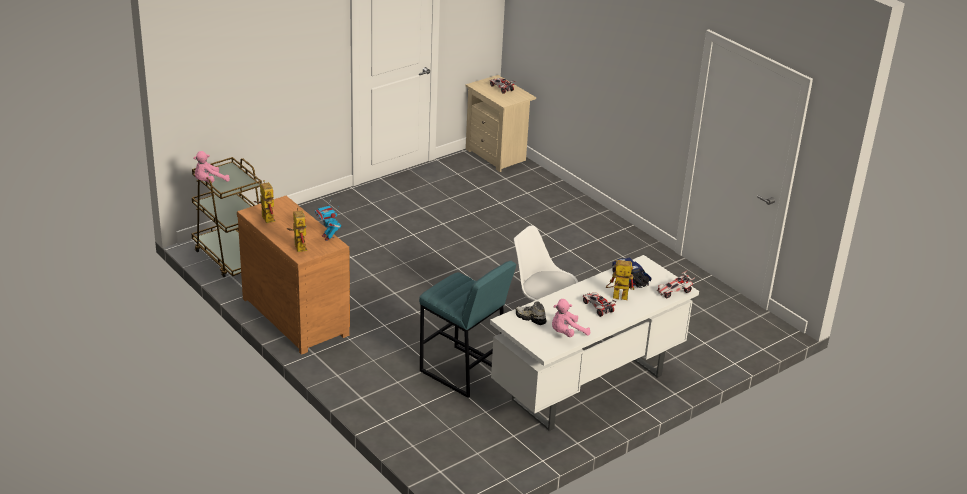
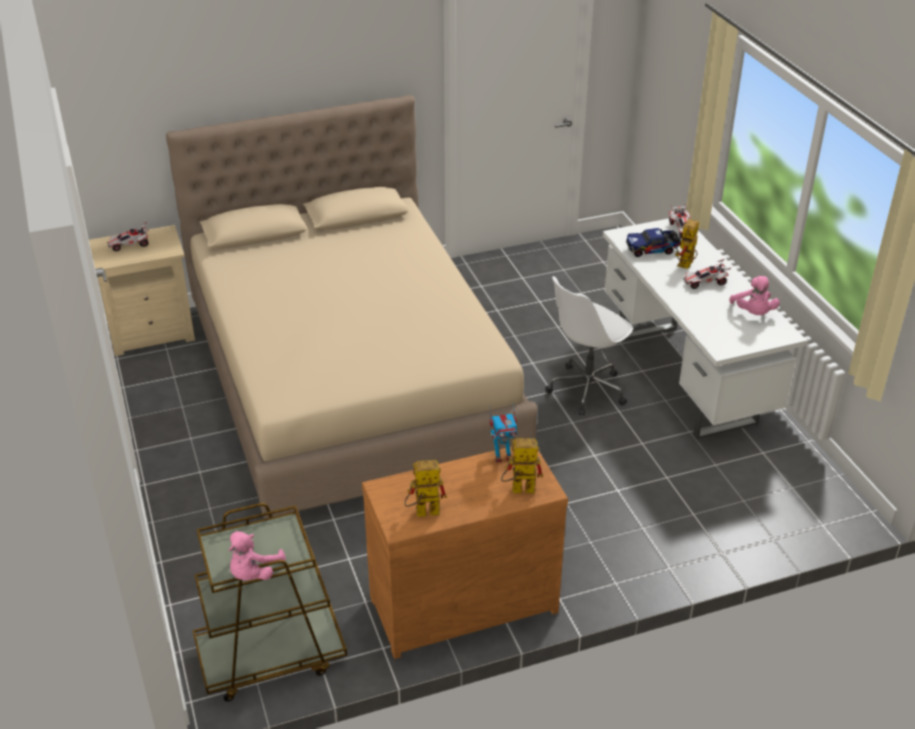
camera: 70 degrees left, 5 degrees up
pink plush toy [193,151,230,183] -> pink plush toy turned 45 degrees clockwise [229,531,286,581]
turquoise stool [419,261,516,398] -> none
shoe [515,301,546,325] -> none
none -> beige bed [166,95,538,519]

